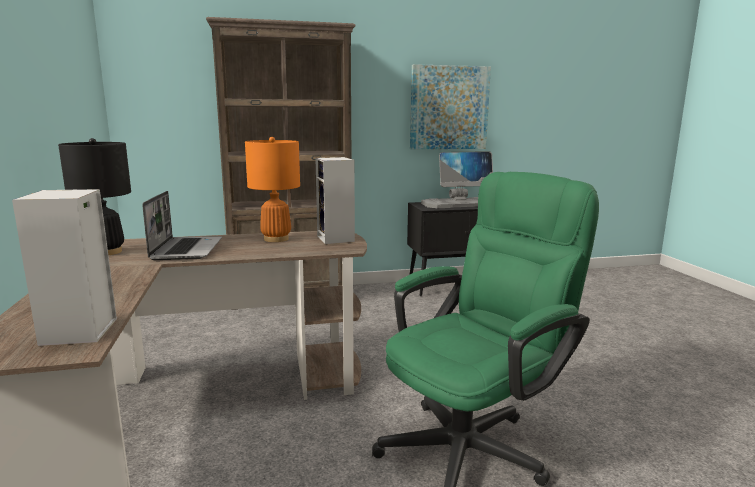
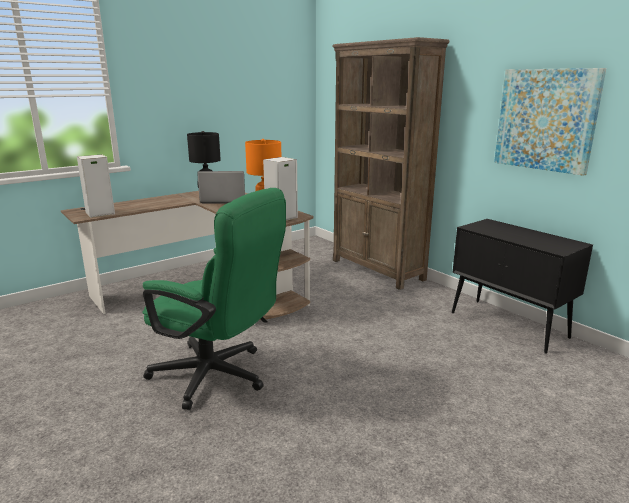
camera: 65 degrees right, 5 degrees up
laptop [142,191,222,260] -> laptop turned 150 degrees counterclockwise [197,171,246,204]
monitor [421,151,493,208] -> none

